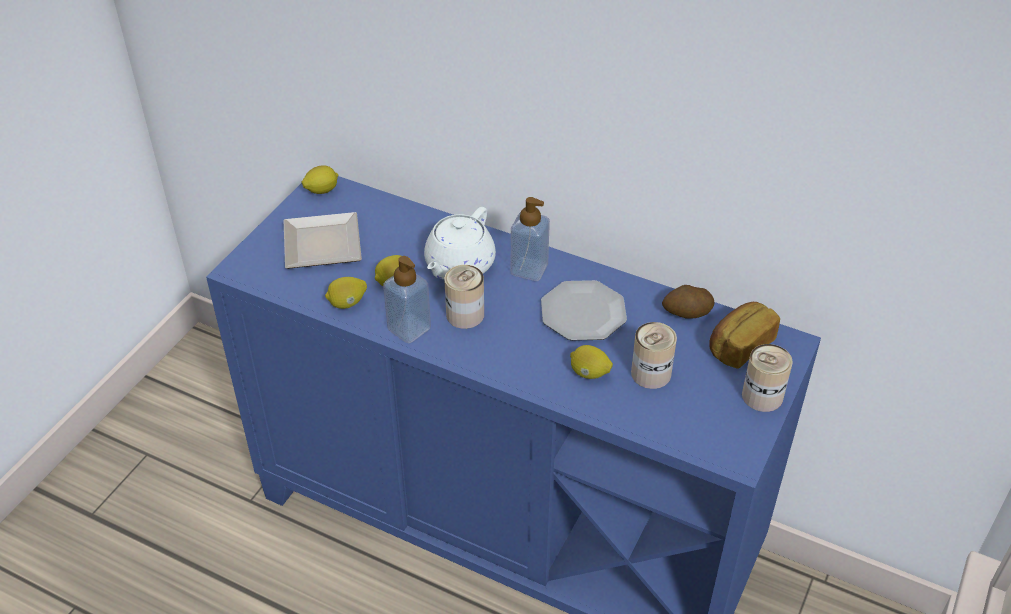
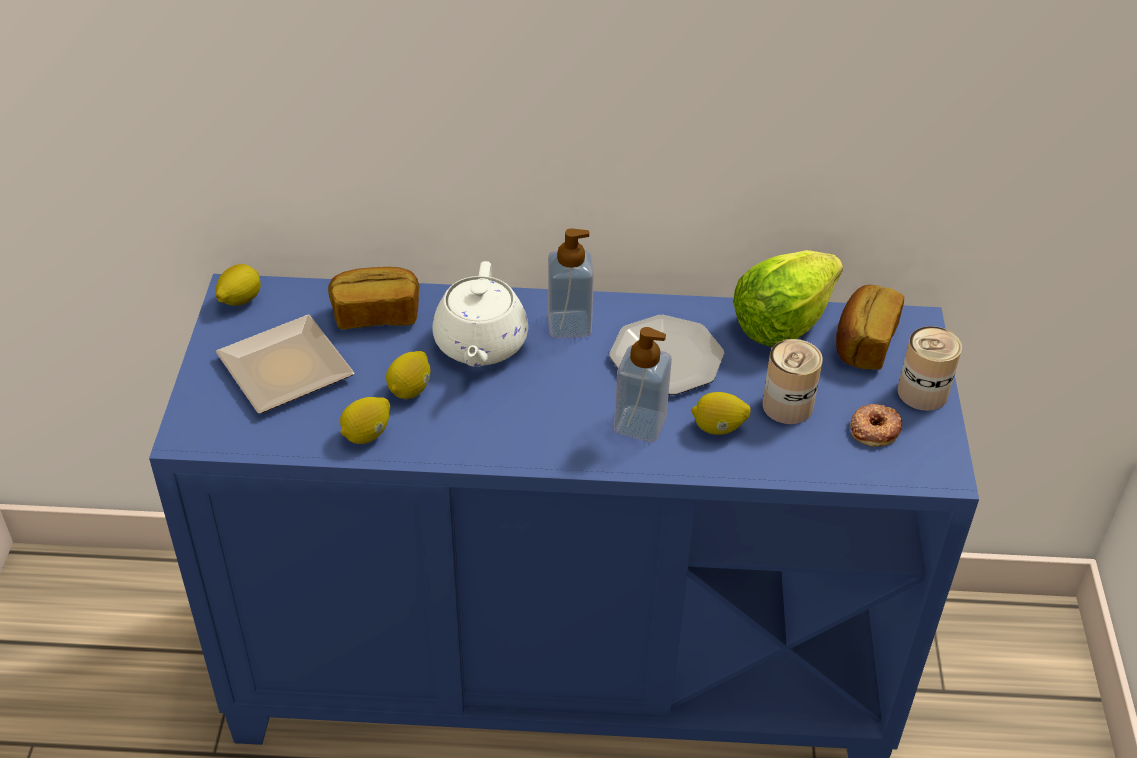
camera: 25 degrees left, 0 degrees up
soap dispenser [383,256,431,343] -> soap dispenser moved to [614,327,672,442]
can [444,265,484,329] -> none
potato [662,285,715,319] -> lettuce [733,250,843,347]
none -> bread [328,267,419,330]
none -> donut [850,404,902,447]

